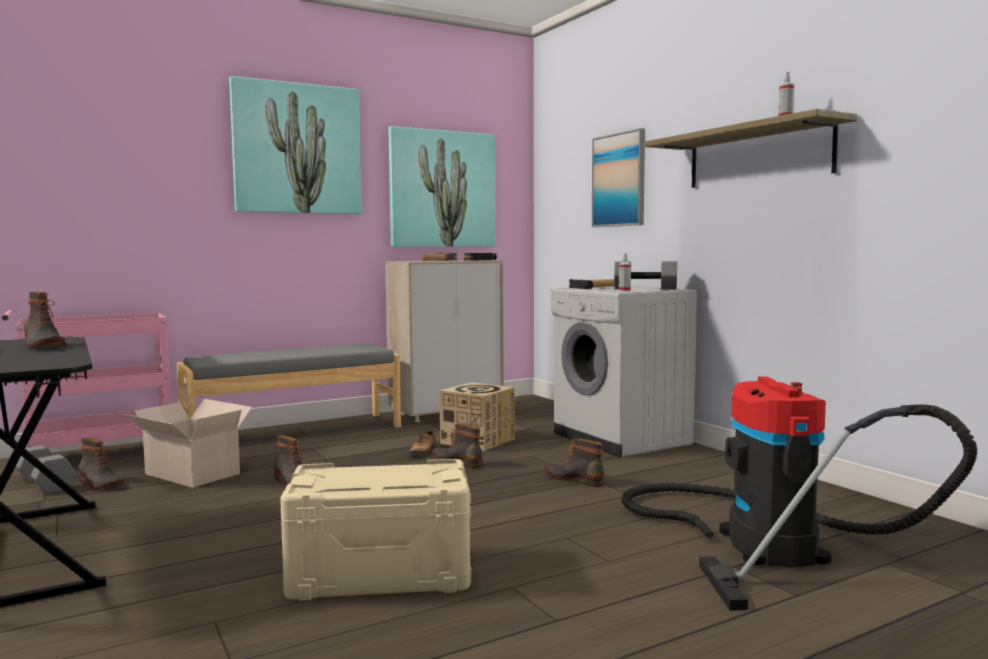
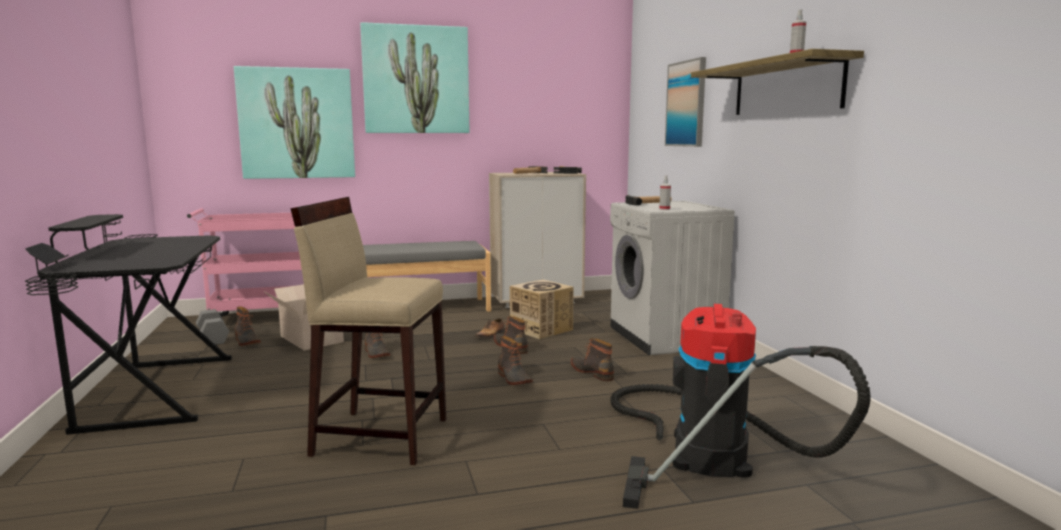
camera: 15 degrees right, 5 degrees up
boot [24,292,66,349] -> boot moved to [498,336,533,385]
beige storage box [280,459,471,601] -> beige stool [291,197,446,465]
picture [388,126,496,247] -> picture moved to [234,66,355,179]
grey dumbbell [614,261,677,290] -> none

